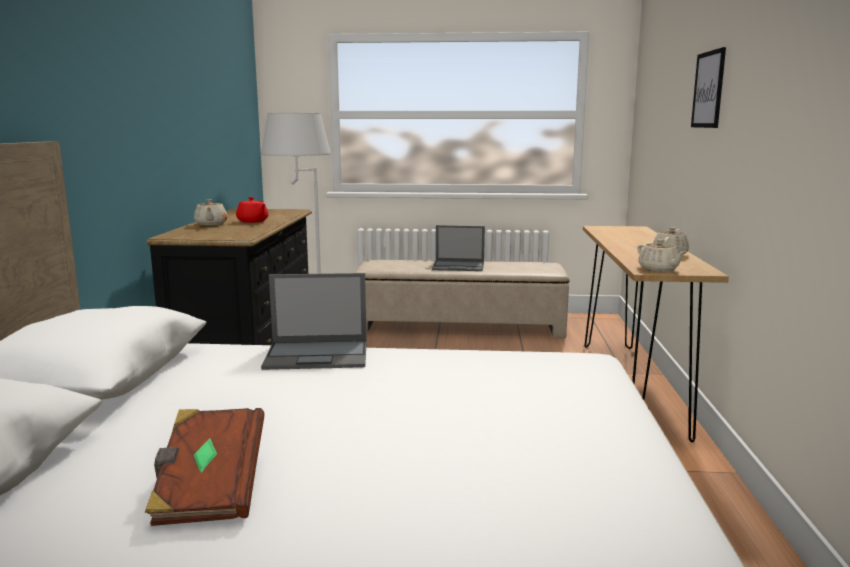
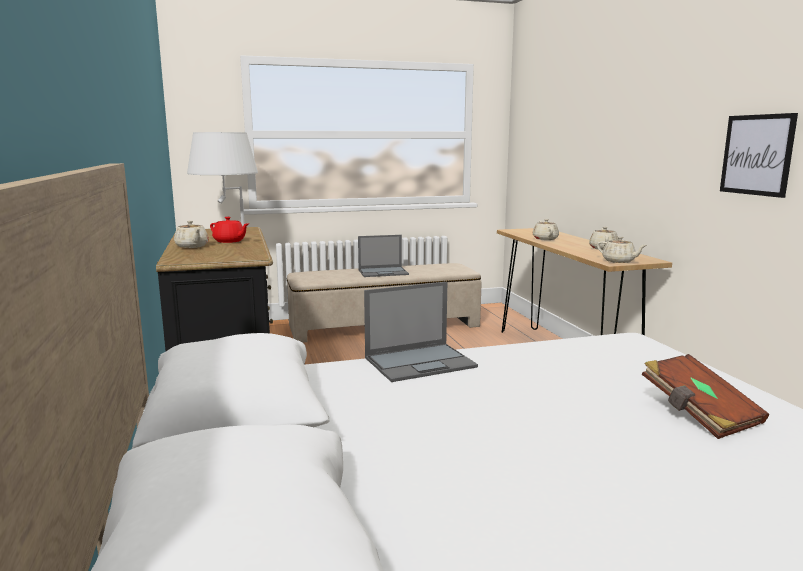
camera: 20 degrees left, 0 degrees up
brown book [145,408,264,526] -> brown book moved to [642,354,769,439]
picture [691,47,726,128] -> picture moved to [720,113,798,198]
none -> beige teapot [533,219,559,240]

